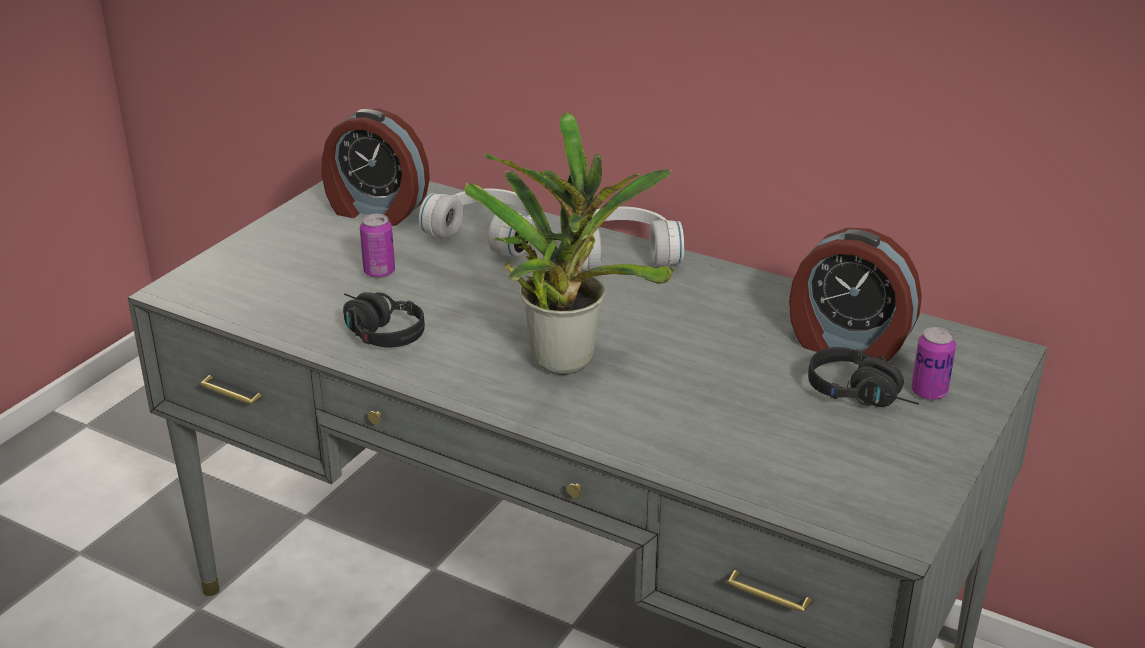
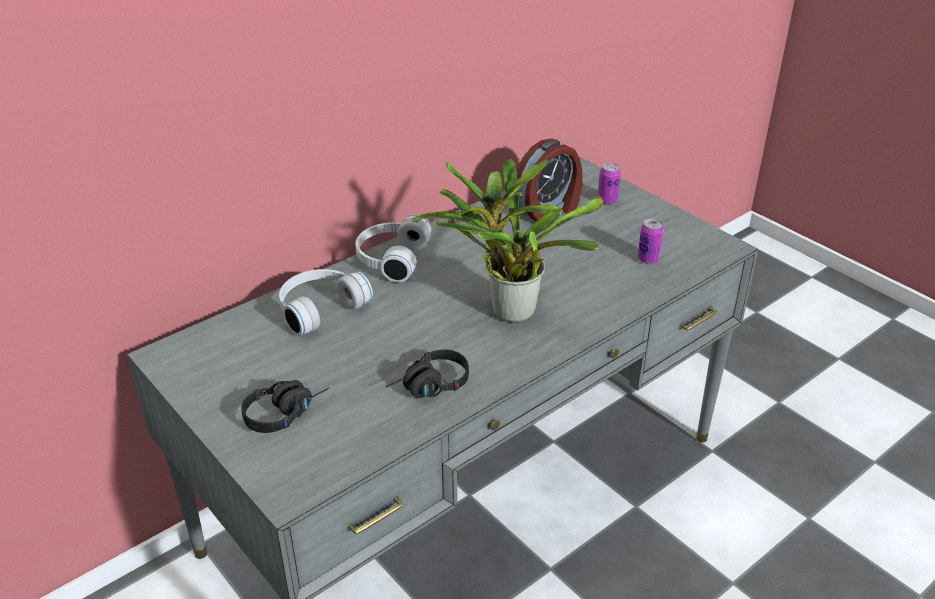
camera: 70 degrees left, 5 degrees up
alarm clock [322,109,430,226] -> none
can [360,214,395,278] -> can moved to [638,219,664,264]
black headphones [808,347,919,407] -> black headphones moved to [241,380,329,433]

